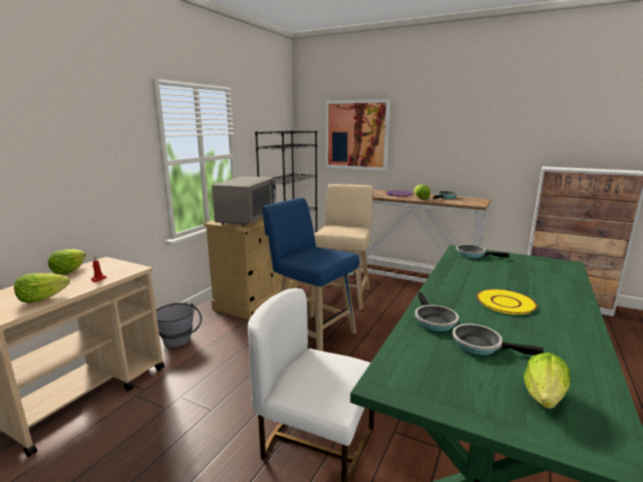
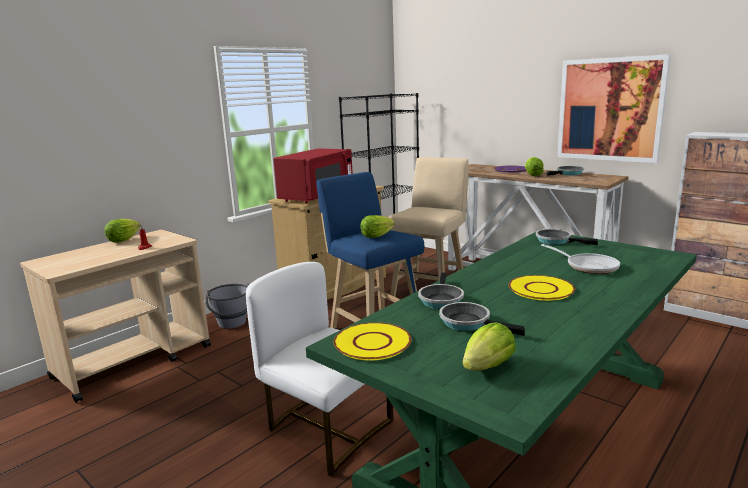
camera: 15 degrees right, 0 degrees up
lettuce [14,273,70,303] -> lettuce moved to [360,215,395,238]
grey microwave [212,176,276,226] -> red microwave [274,148,353,203]
picture [325,99,390,171] -> picture moved to [557,54,671,163]
none -> yellow plate [334,322,411,361]
none -> frying pan [541,244,620,274]

